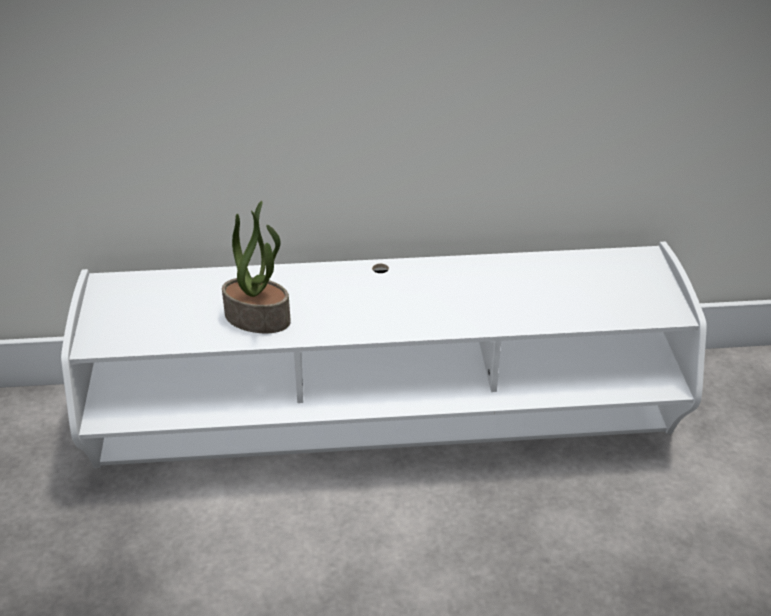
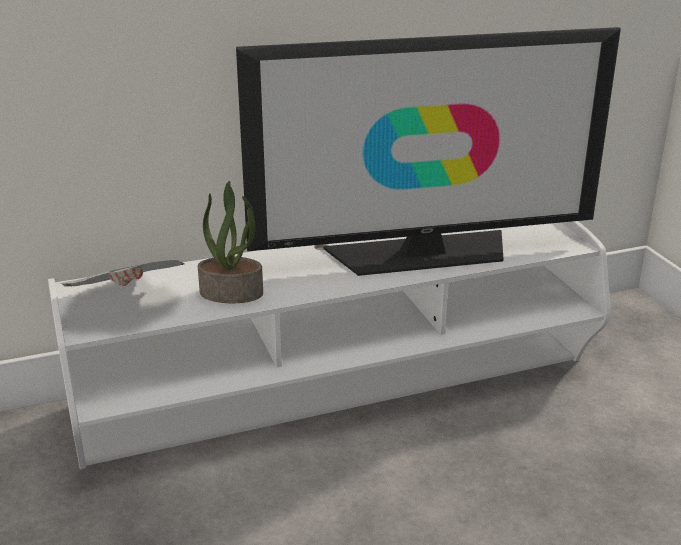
camera: 15 degrees left, 10 degrees down
none -> newspaper [59,260,185,287]
none -> television [236,27,621,276]

